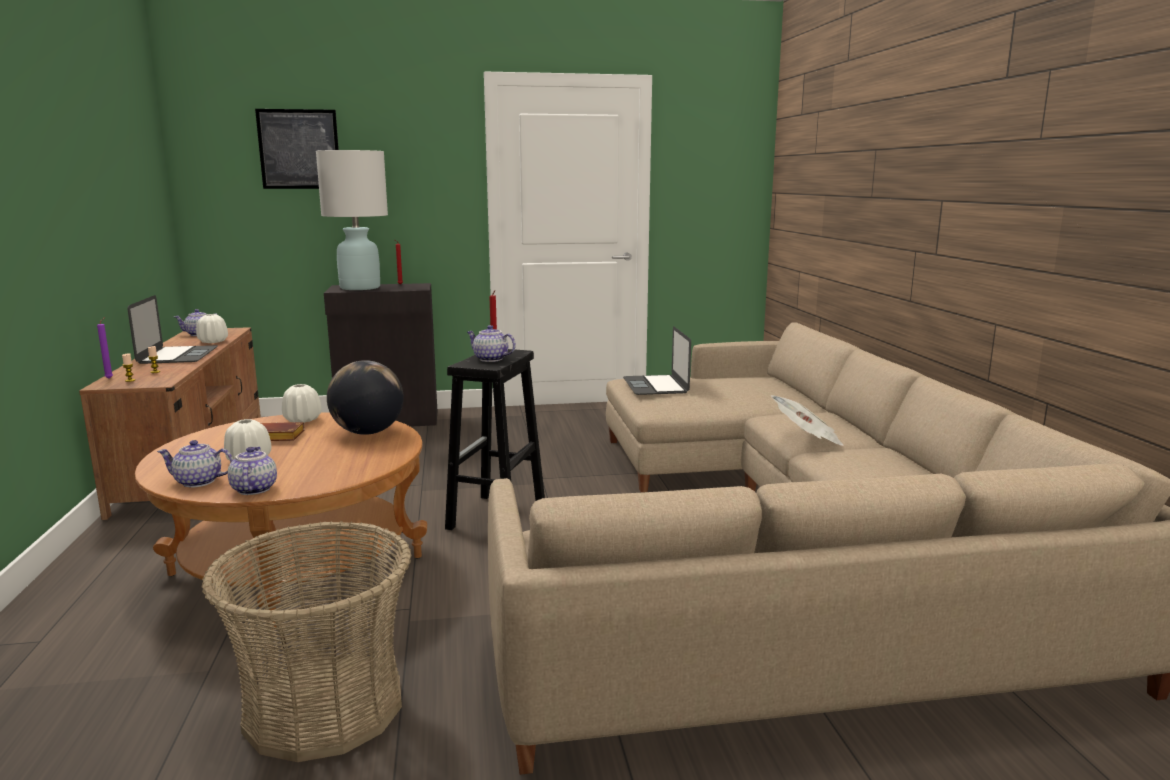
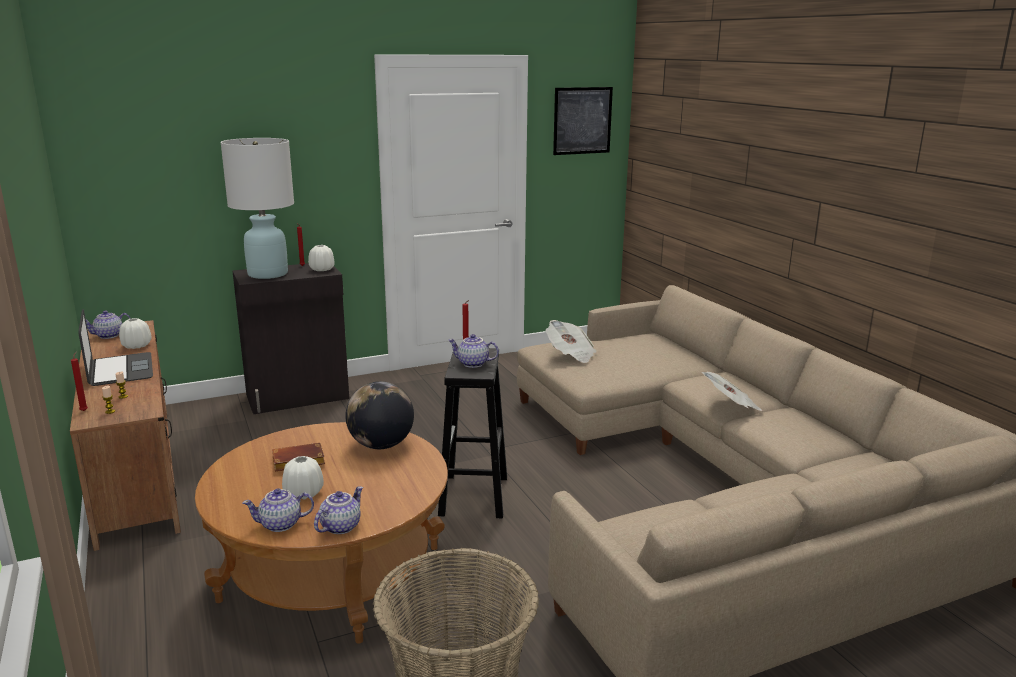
camera: 15 degrees left, 5 degrees up
purple candle [97,317,113,379] -> red candle [71,351,88,411]
teapot [228,447,277,495] -> teapot turned 60 degrees clockwise [314,486,363,534]
picture [255,109,339,189] -> picture moved to [553,87,613,155]
white vase [282,384,322,423] -> white vase moved to [308,245,334,271]
laptop [623,326,691,395] -> newspaper [546,320,597,363]

